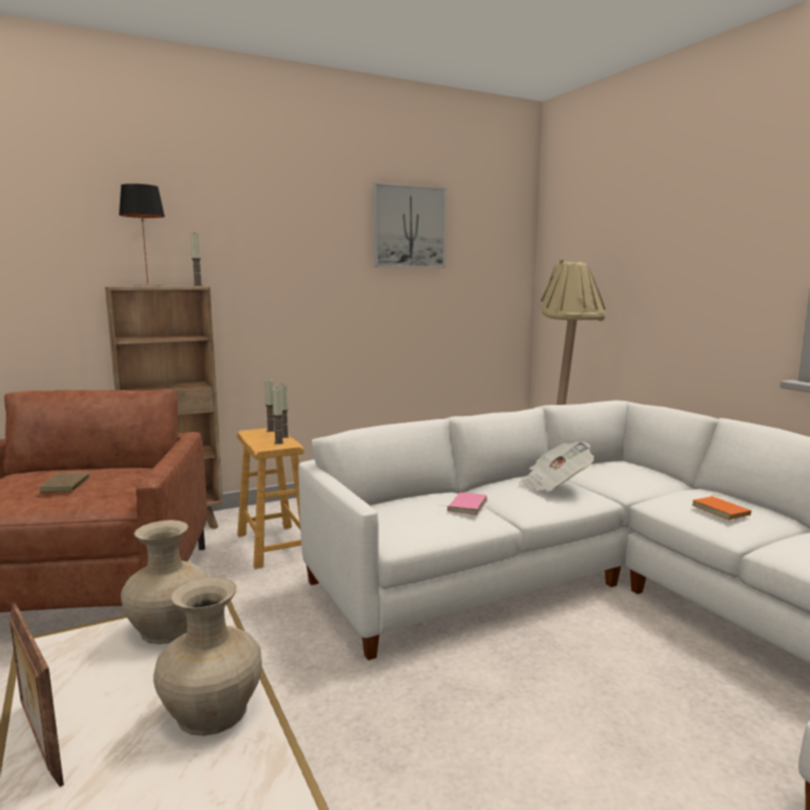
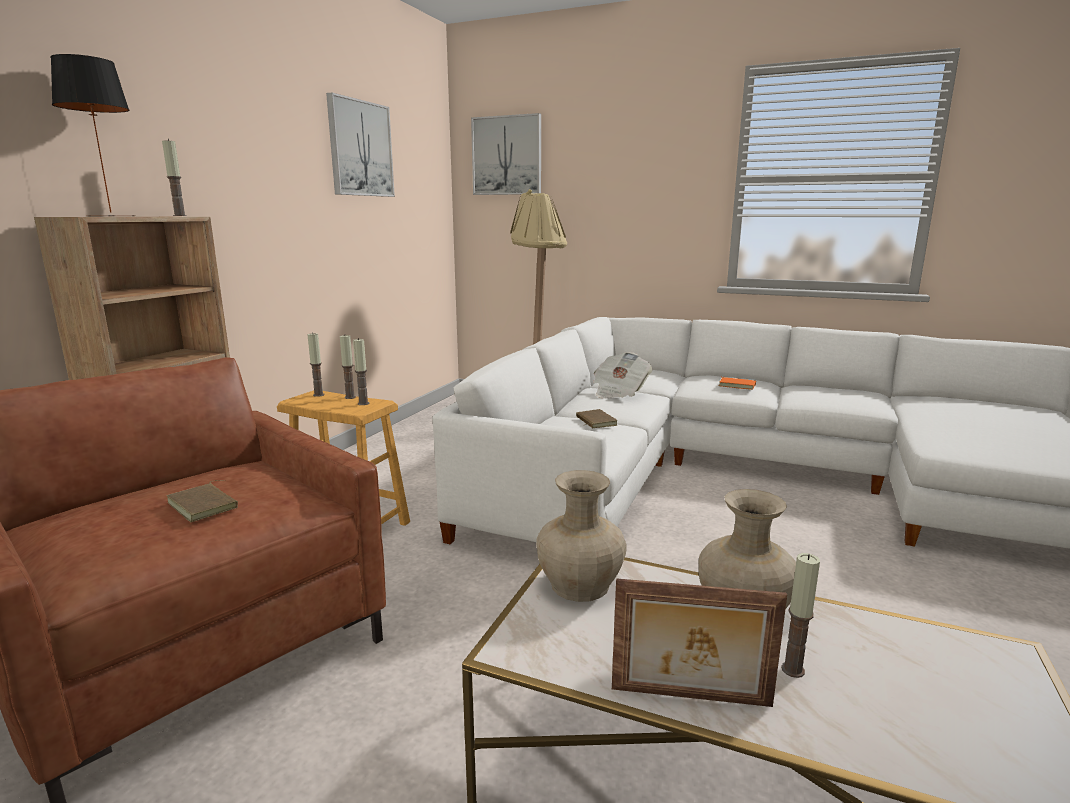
camera: 40 degrees left, 5 degrees up
pink book [438,492,487,515] -> brown book [576,409,617,428]
none -> picture [471,113,541,195]
none -> candle [781,553,820,678]

